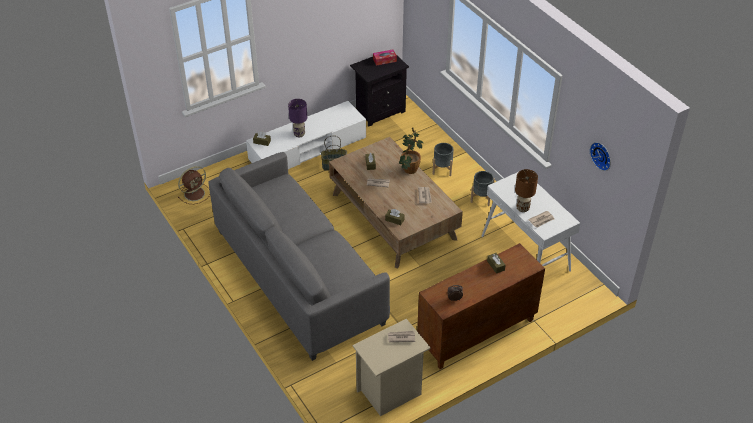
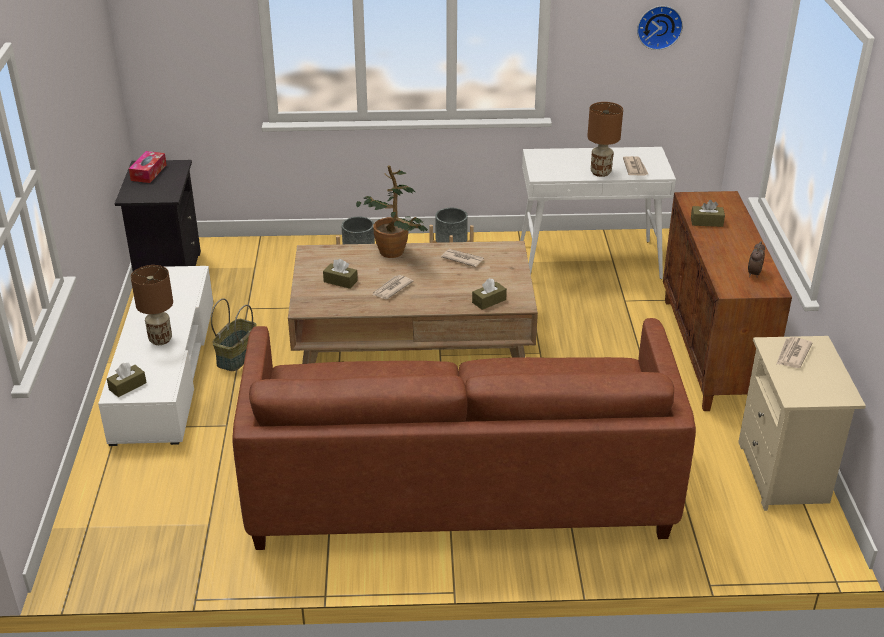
camera: 60 degrees left, 10 degrees down
brown fan [178,166,210,204] -> none
grey sofa [208,152,390,361] -> brown sofa [232,318,696,550]
purple table lamp [288,99,307,137] -> brown table lamp [131,265,173,345]

